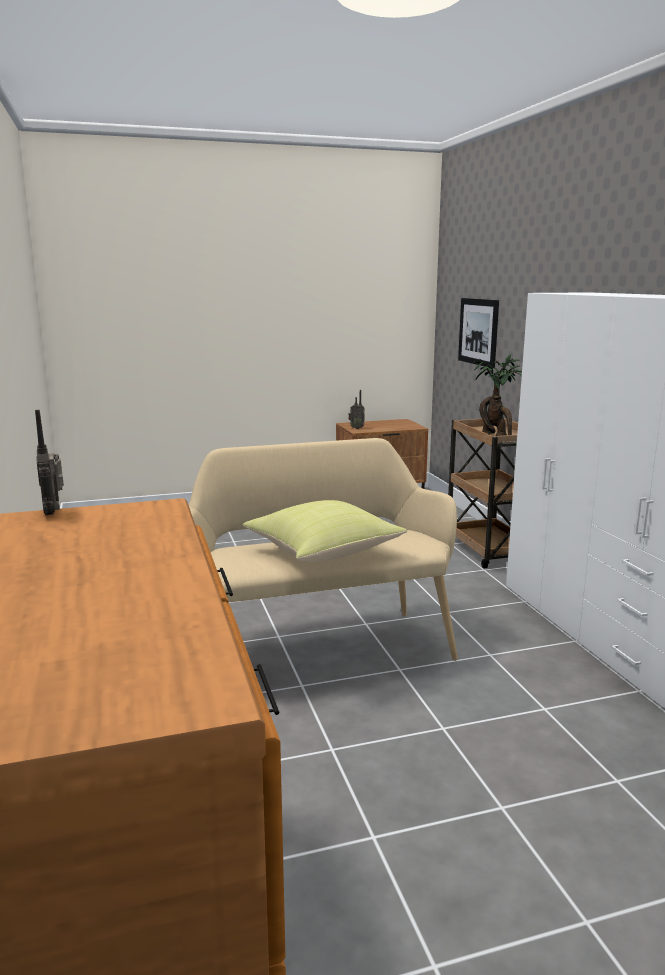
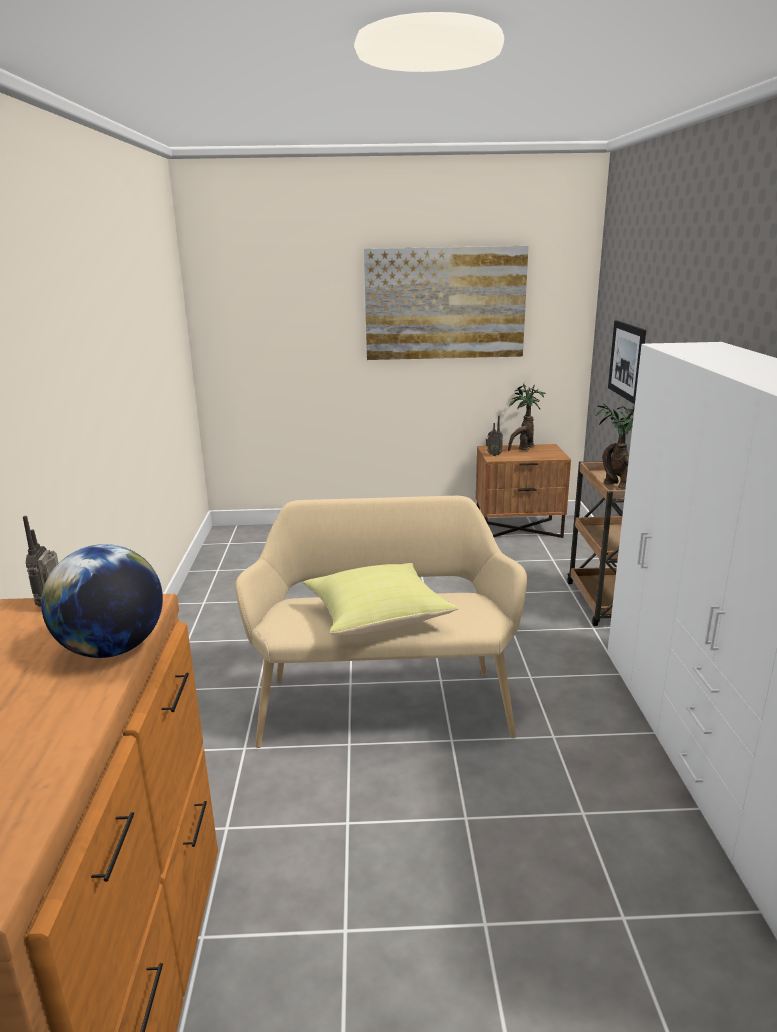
camera: 15 degrees right, 5 degrees up
none -> globe [41,544,163,658]
none -> picture [364,246,529,360]
none -> potted plant [508,383,546,451]

